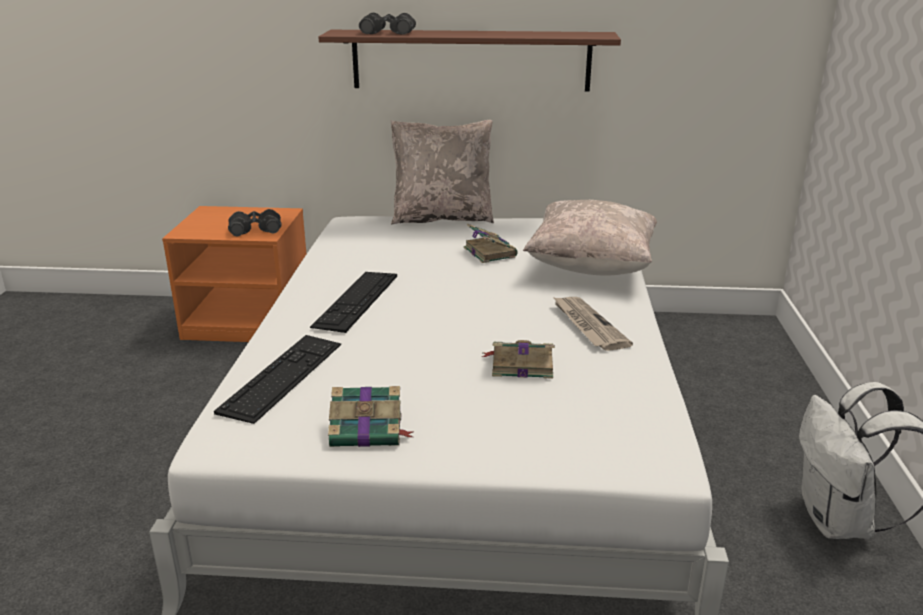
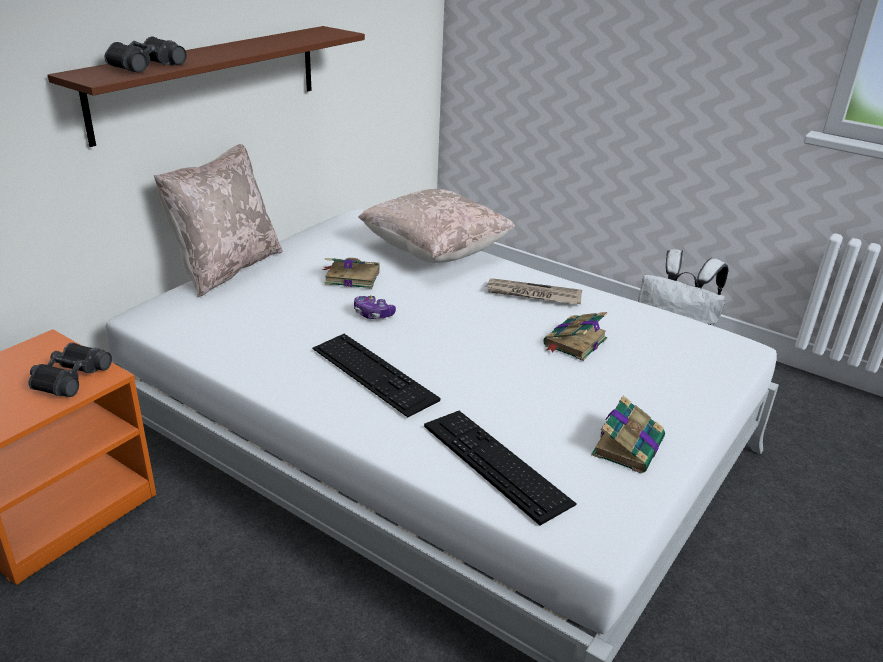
camera: 60 degrees left, 5 degrees up
none -> game controller [354,295,396,319]

